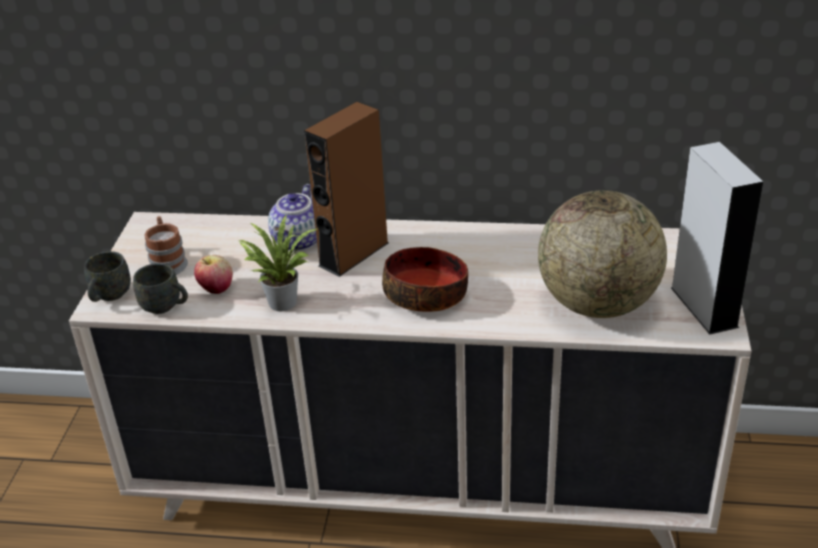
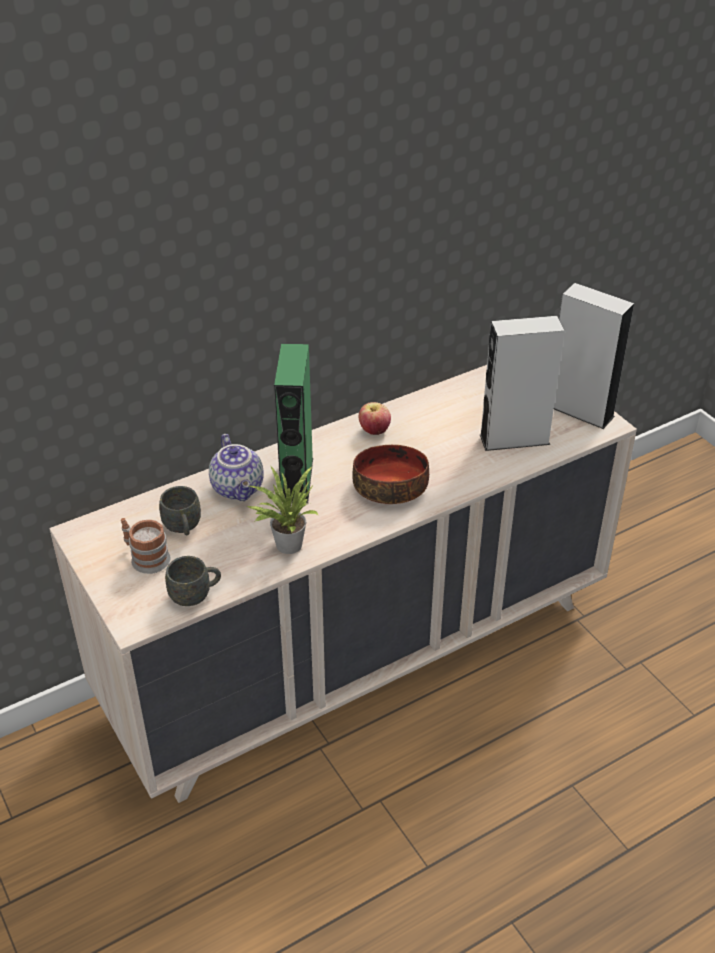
camera: 40 degrees left, 5 degrees up
grey mug [84,251,131,302] -> grey mug moved to [159,486,201,535]
apple [194,255,233,294] -> apple moved to [359,402,391,435]
brown speaker [304,102,389,277] -> green speaker [274,344,313,503]
globe [538,190,667,318] -> grey speaker [480,316,565,451]

